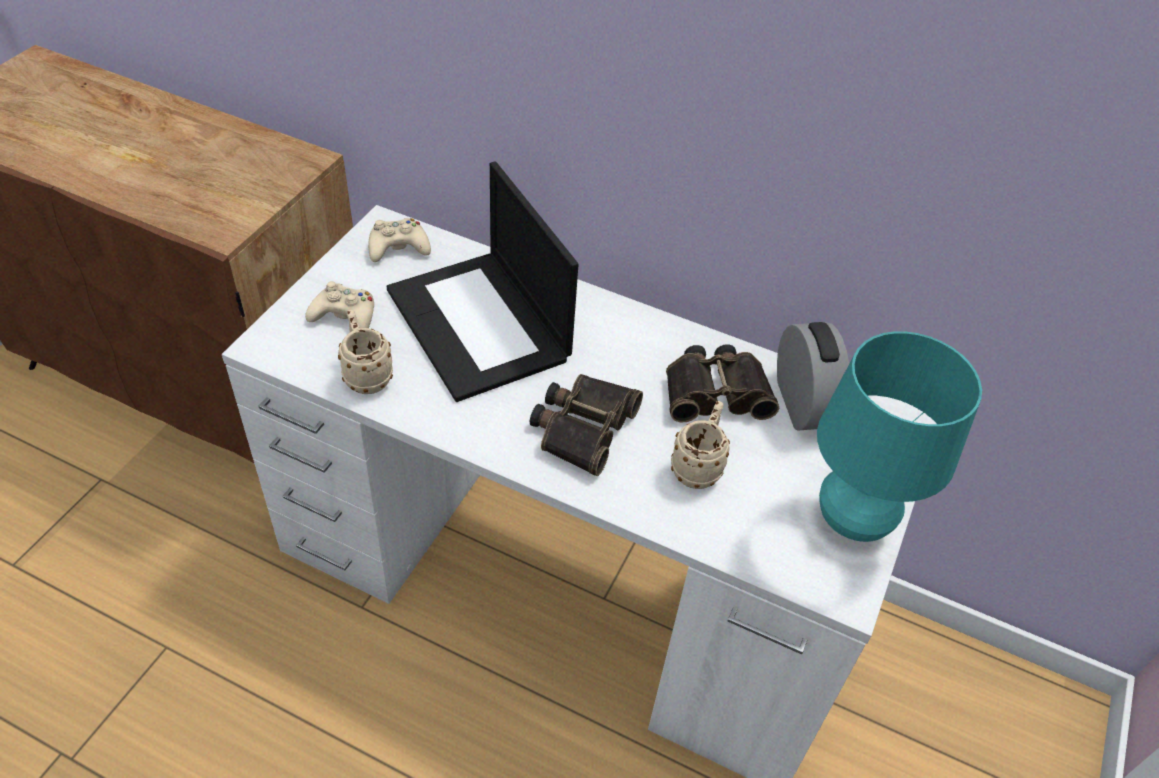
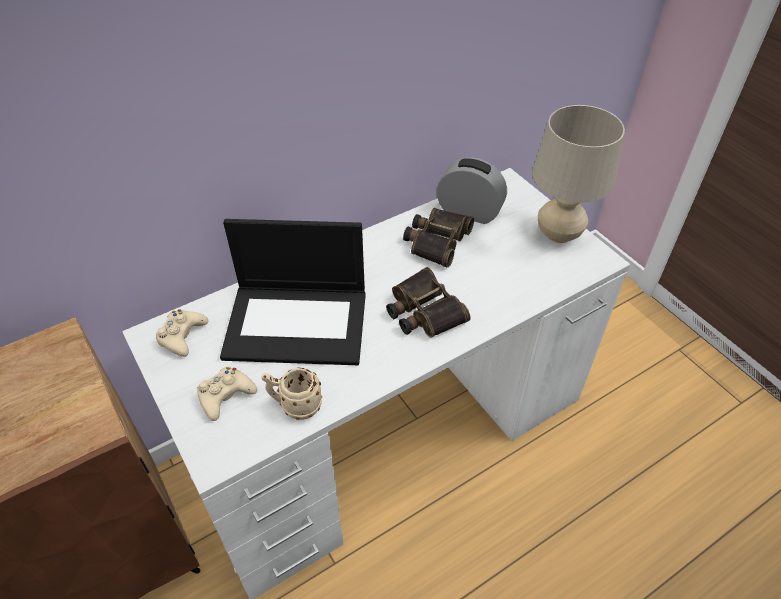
camera: 55 degrees left, 0 degrees up
beige mug [671,401,730,489] -> none
turquoise table lamp [817,331,982,542] -> beige table lamp [532,105,625,243]

